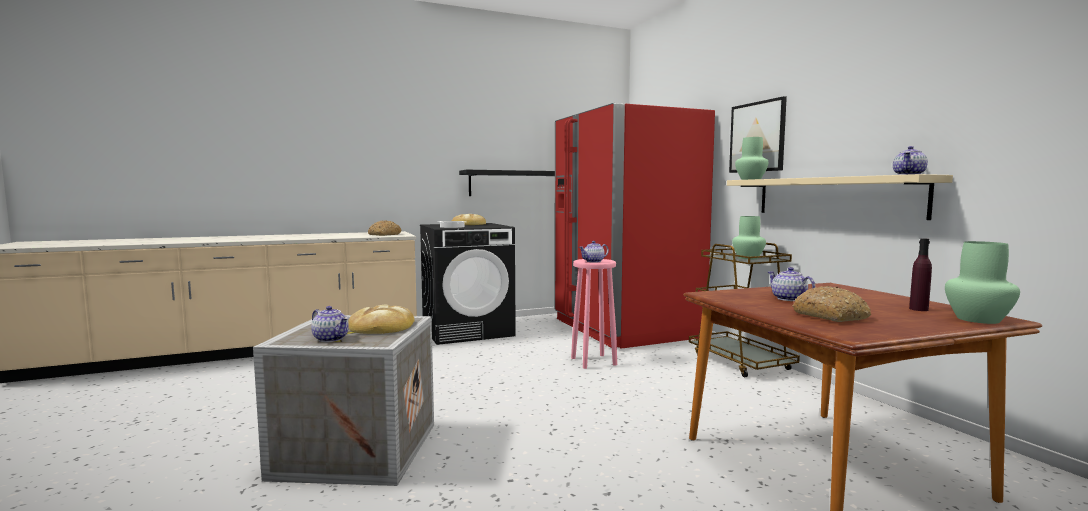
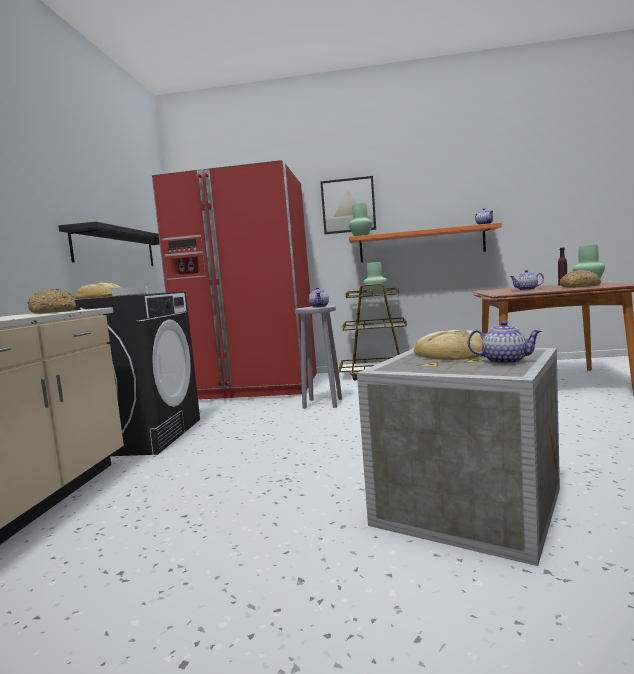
camera: 60 degrees left, 0 degrees up
teapot [311,306,349,342] -> teapot turned 45 degrees clockwise [467,321,542,364]
pink stool [571,259,617,369] -> grey stool [295,305,342,409]
beige shelf [727,174,953,220] -> orange shelf [349,223,502,262]

